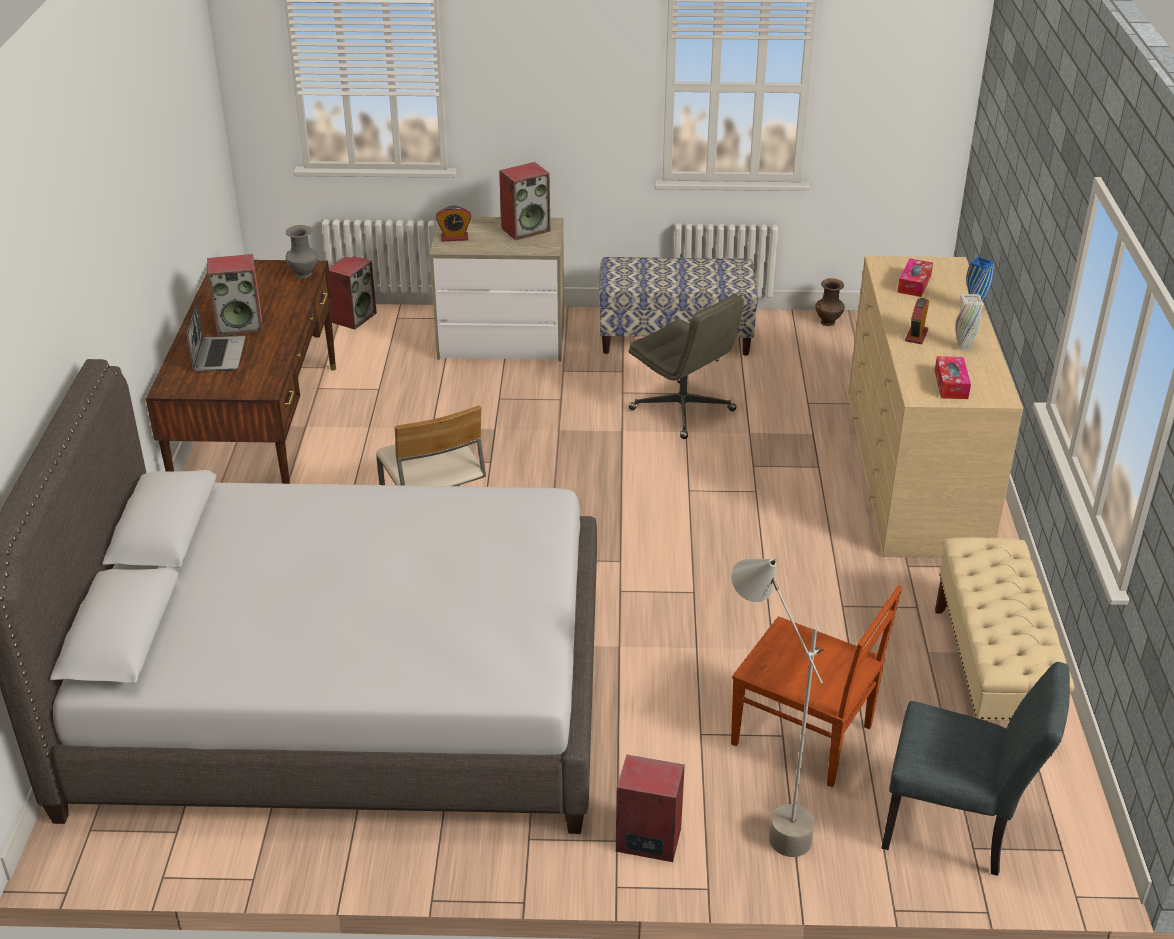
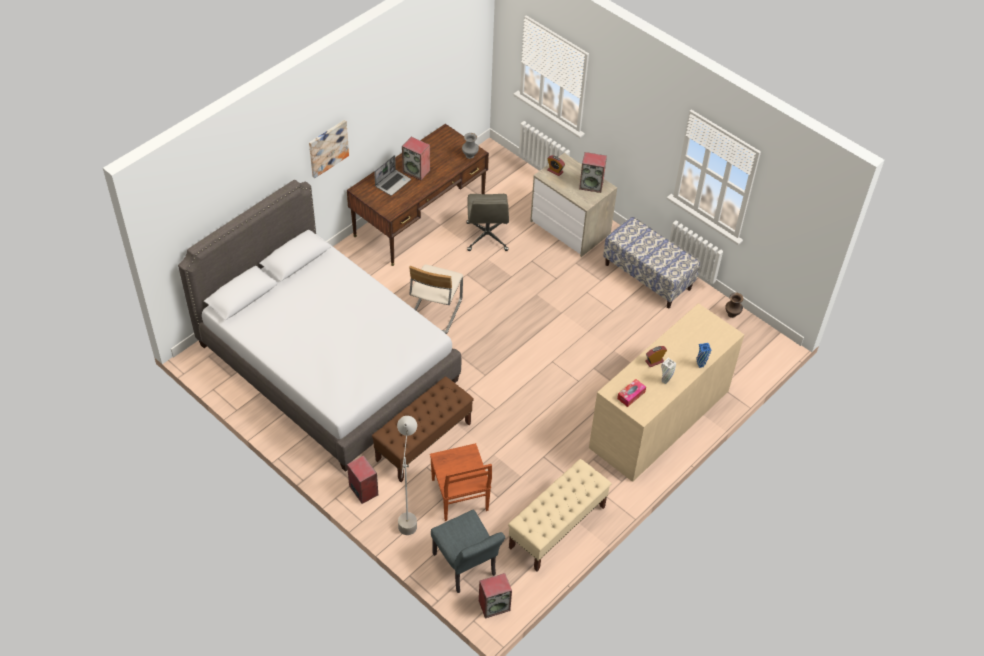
camera: 40 degrees right, 15 degrees up
speaker [329,256,377,329] -> speaker moved to [479,573,512,619]
grey office chair [628,294,744,439] -> grey office chair moved to [466,194,509,251]
tissue box [897,258,933,297] -> none
none -> picture [309,120,349,178]
none -> brown bench [372,376,474,482]

